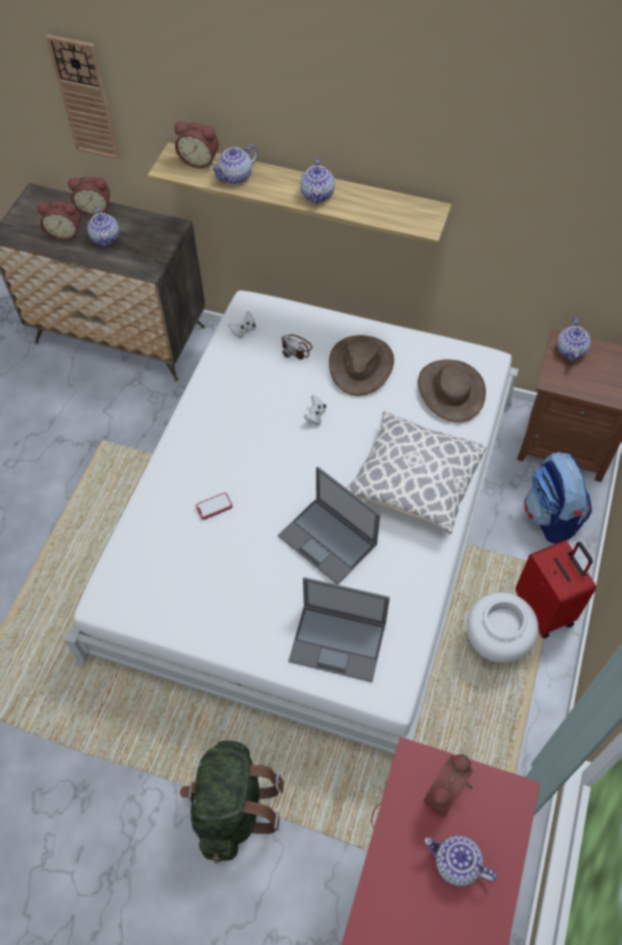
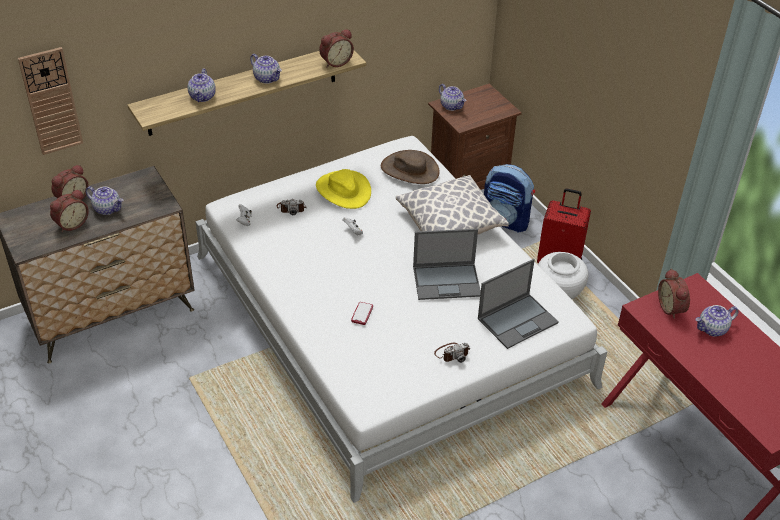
camera: 50 degrees left, 15 degrees down
alarm clock [175,121,219,168] -> alarm clock moved to [319,29,354,67]
green backpack [180,740,284,863] -> none
brown hat [329,335,394,396] -> yellow hat [316,169,371,209]
none -> camera [434,343,470,363]

